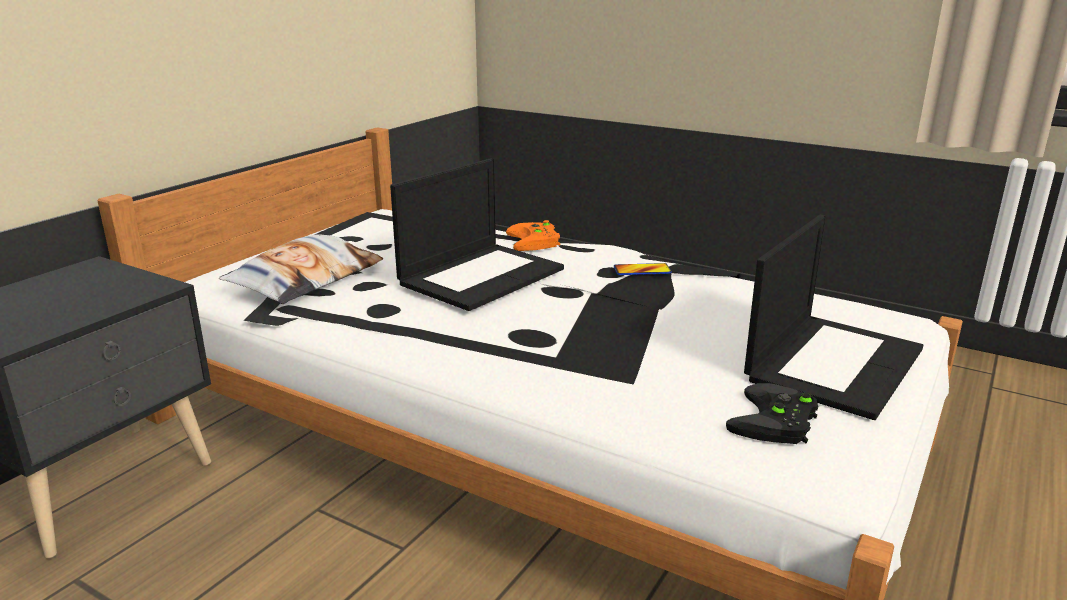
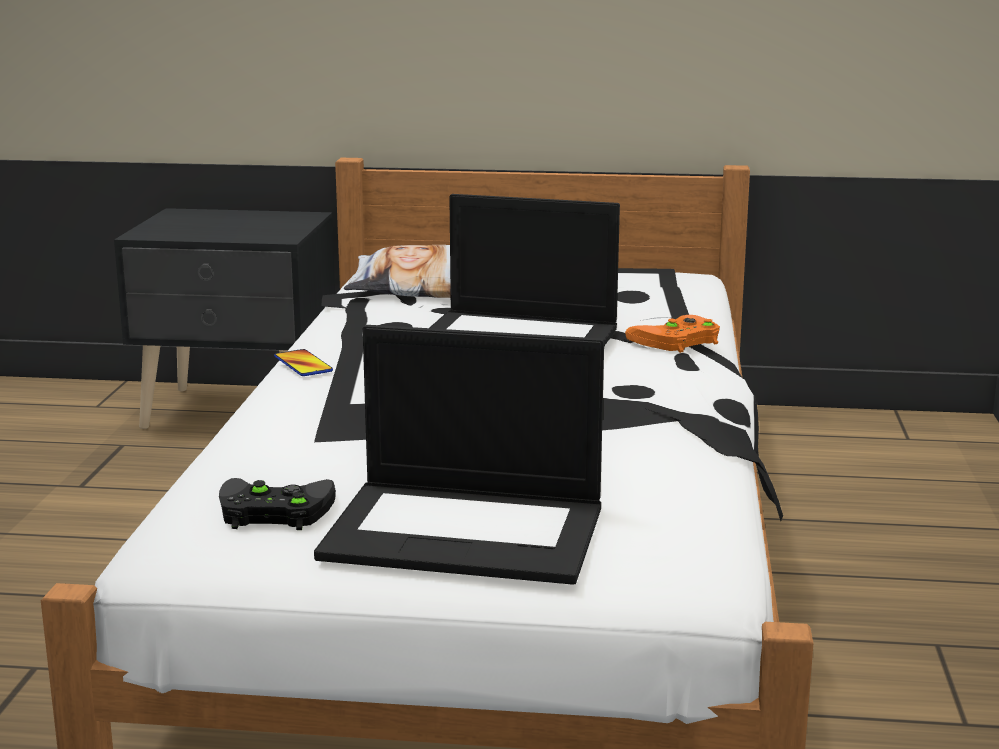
camera: 65 degrees right, 5 degrees down
phone [614,263,672,275] -> phone moved to [274,349,333,376]

